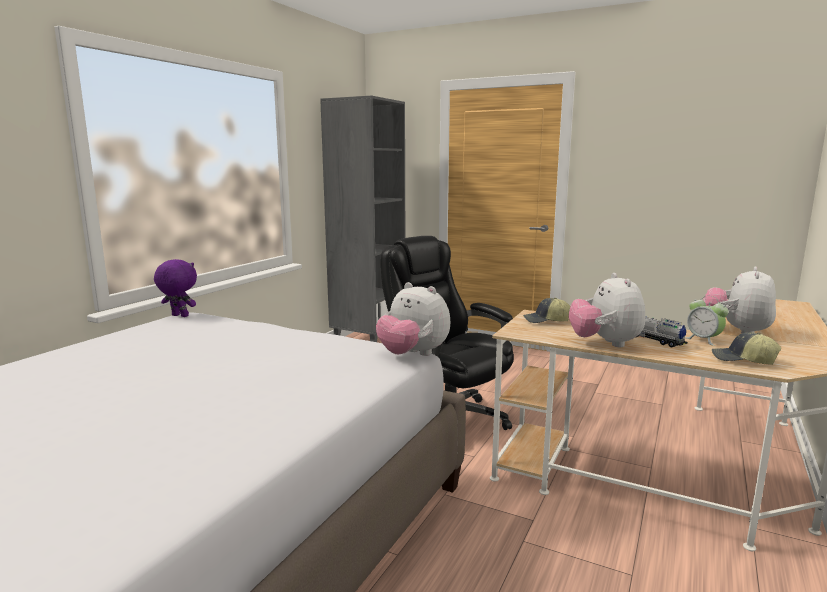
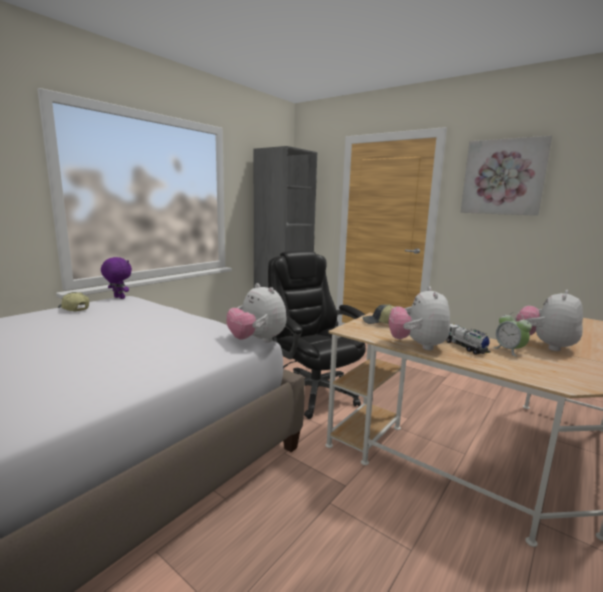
camera: 10 degrees right, 0 degrees up
cap [712,332,781,365] -> cap moved to [58,292,89,312]
none -> picture [460,136,552,216]

